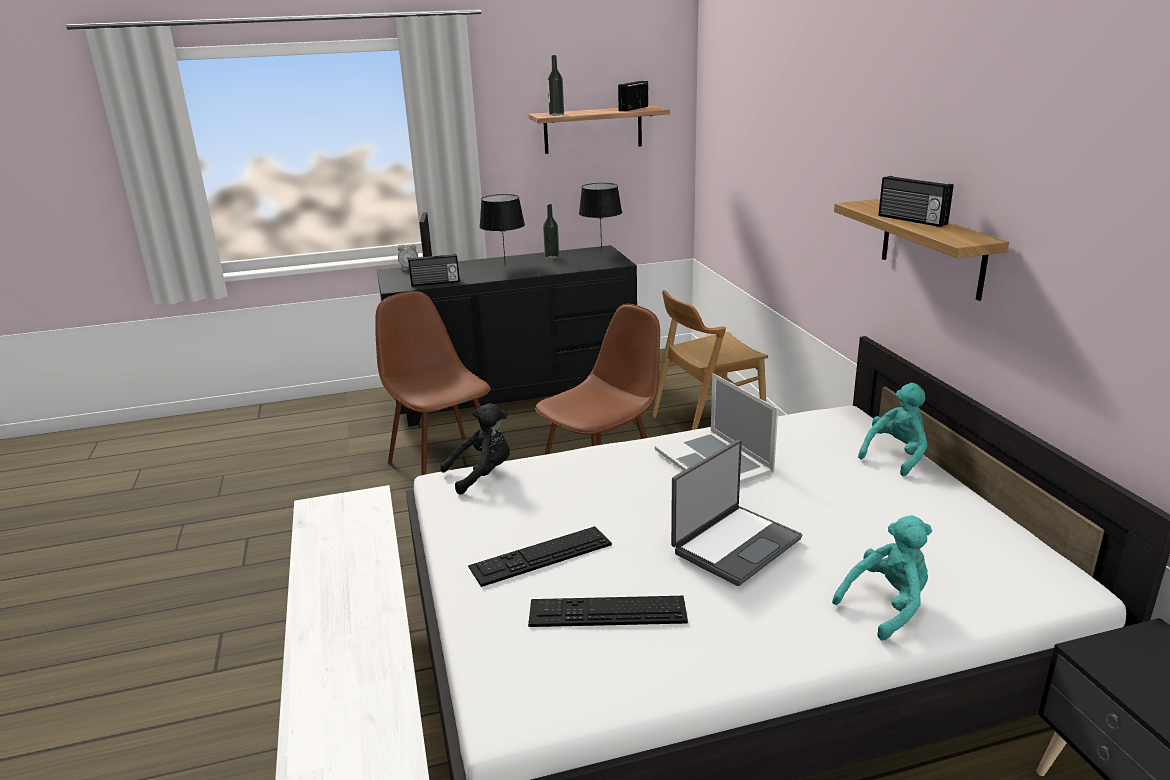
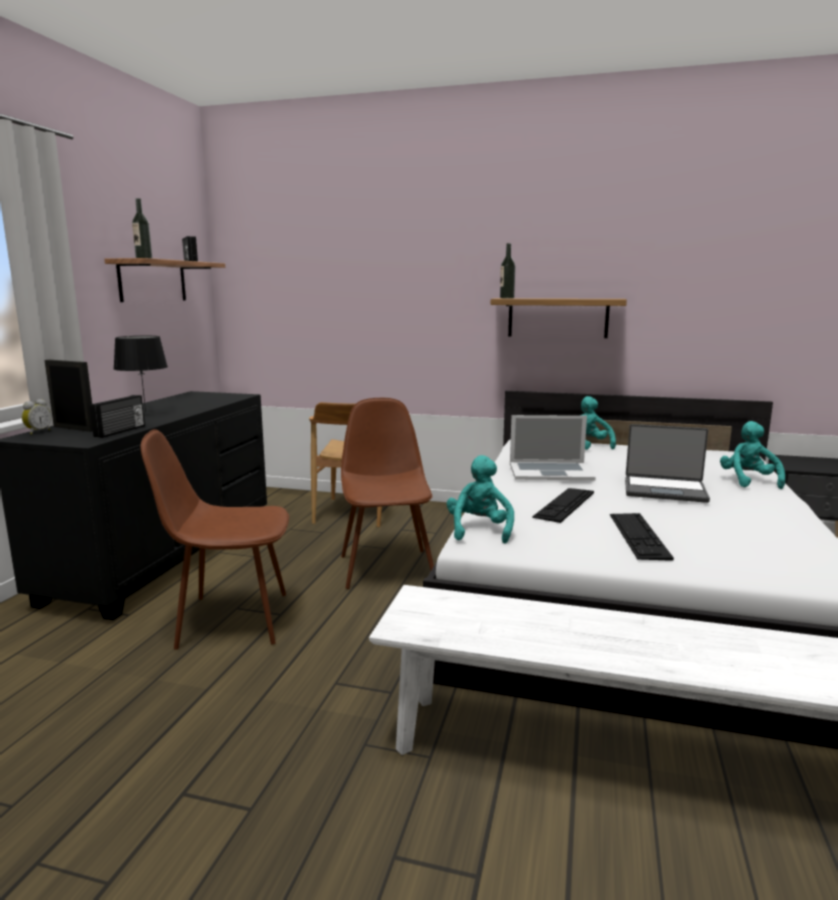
camera: 60 degrees left, 10 degrees down
black plush toy [440,403,510,495] -> turquoise plush toy [447,455,514,544]
keyboard [528,596,688,627] -> keyboard moved to [532,488,594,523]
bottle [543,204,559,260] -> bottle moved to [500,243,515,298]
black table lamp [579,183,622,252] -> none
laptop [671,440,802,586] -> laptop turned 120 degrees clockwise [625,424,710,503]
radio [878,176,953,227] -> none

